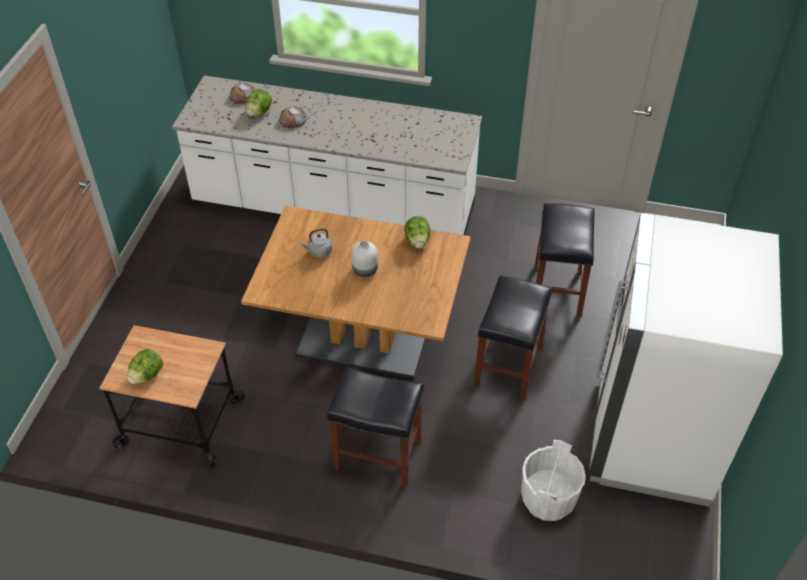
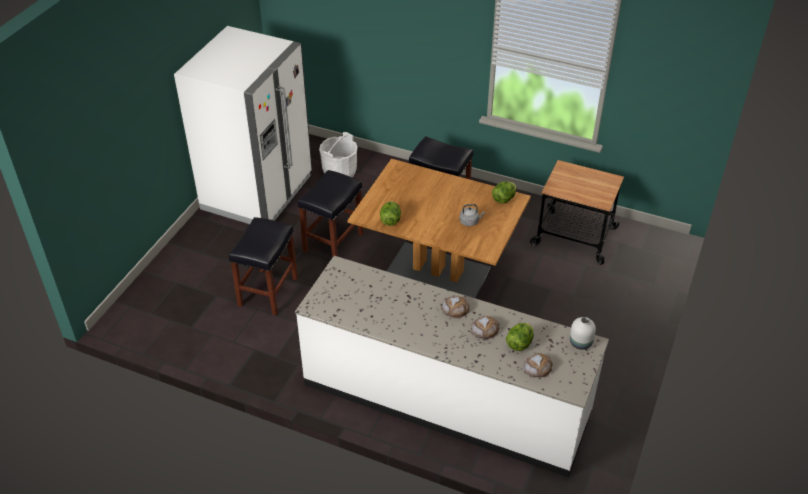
camera: 170 degrees left, 5 degrees down
lettuce [127,349,163,384] -> lettuce moved to [492,181,516,204]
white vase [351,241,378,277] -> white vase moved to [570,317,596,350]
none -> bread [441,296,470,319]

